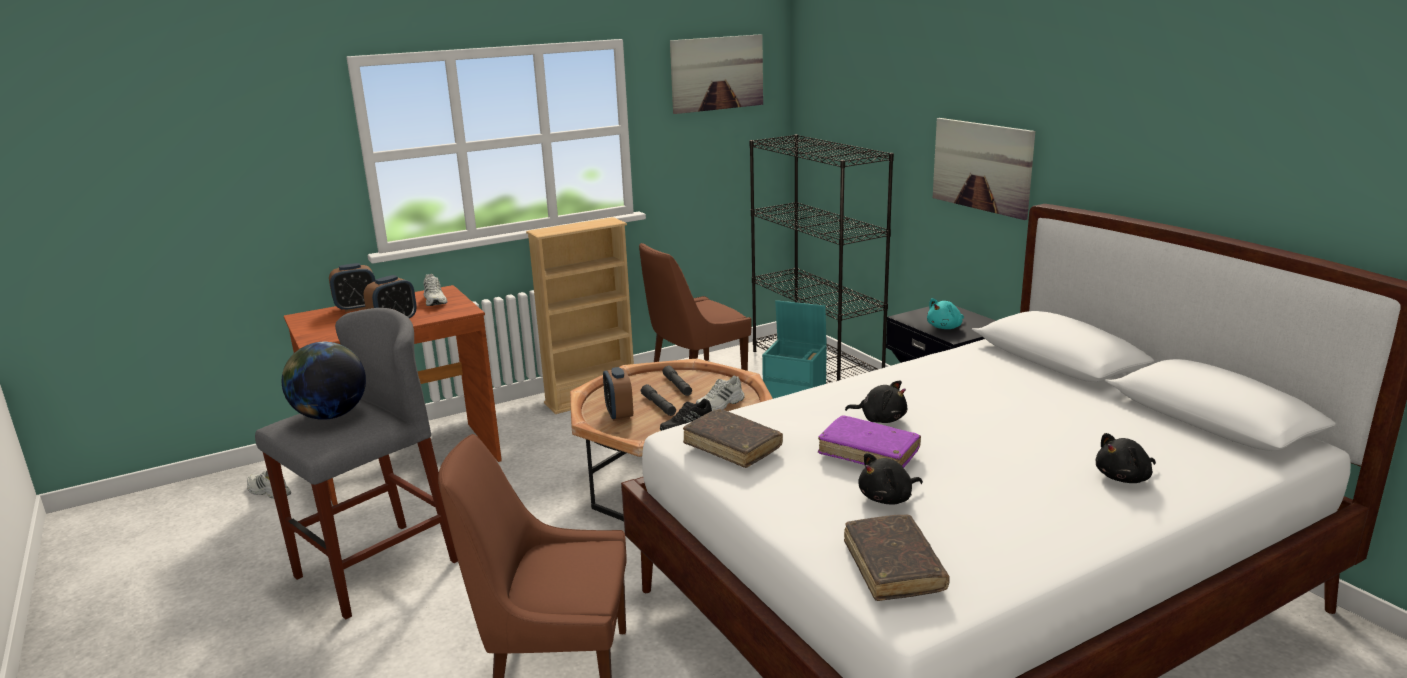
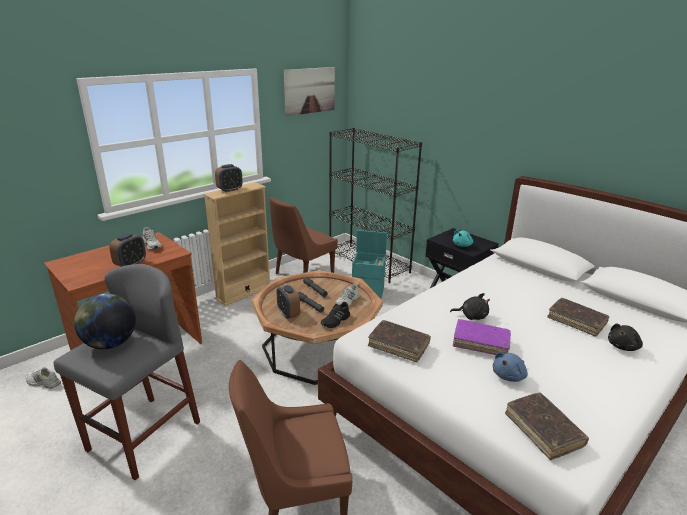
camera: 15 degrees left, 5 degrees up
alarm clock [329,263,375,312] -> alarm clock moved to [215,164,243,192]
black plush toy [858,453,923,504] -> blue plush toy [492,351,528,382]
picture [933,118,1035,220] -> none
none -> brown book [547,298,609,337]

